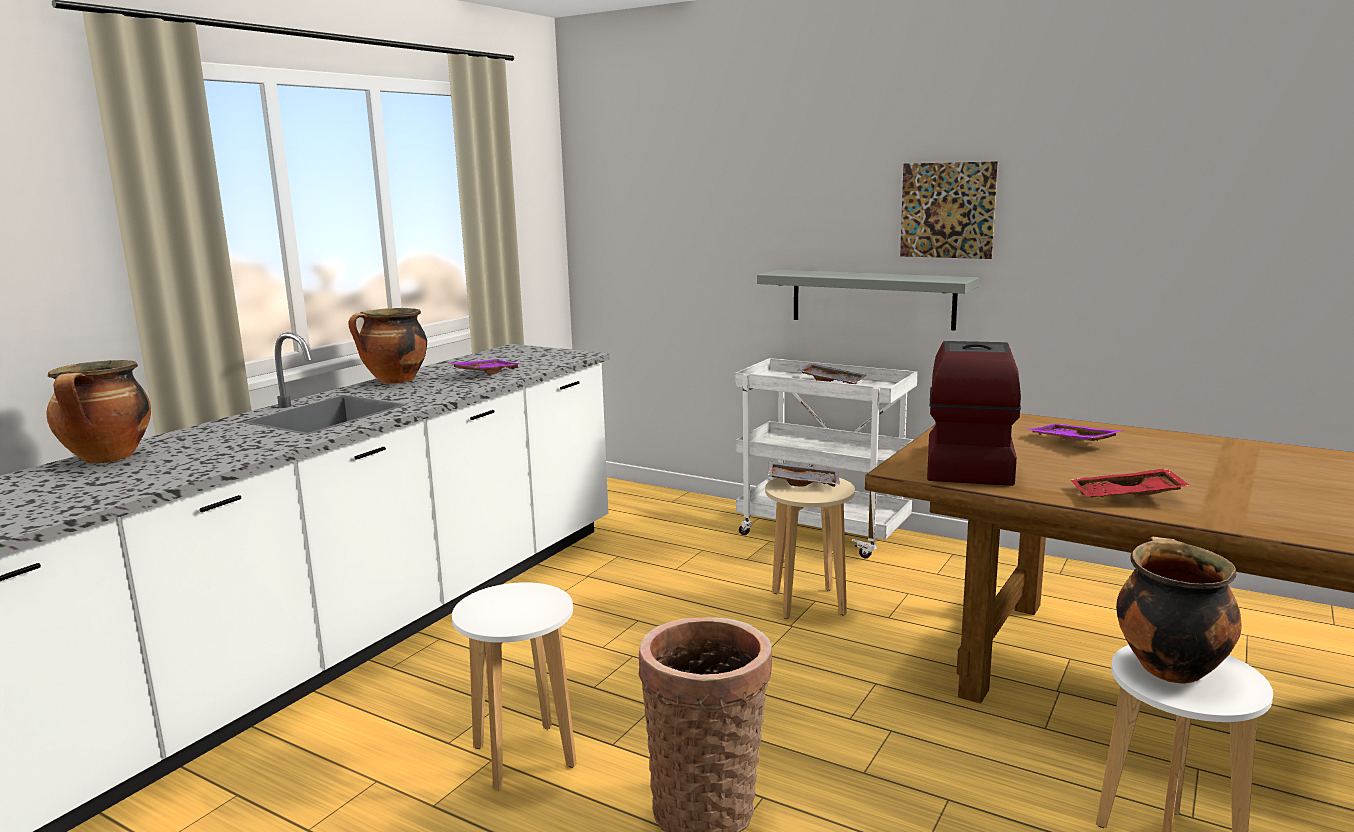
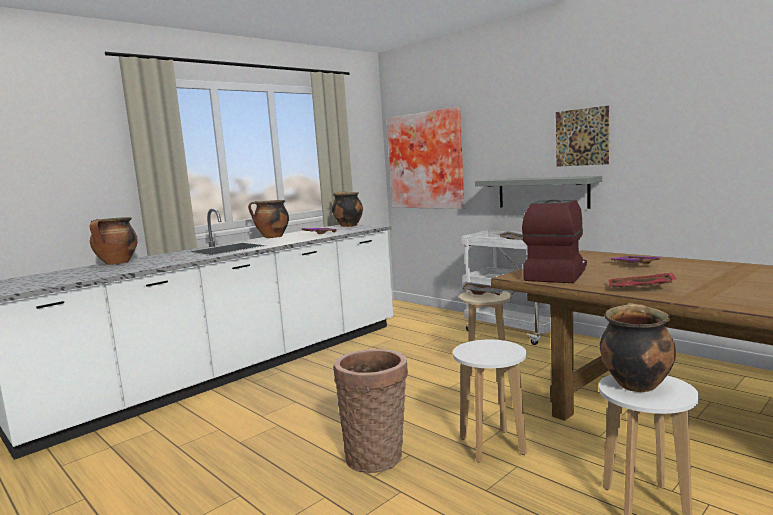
camera: 15 degrees right, 5 degrees down
white stool [452,582,577,790] -> white stool moved to [453,340,527,463]
none -> cooking pot [332,191,363,227]
none -> picture [387,107,464,209]

